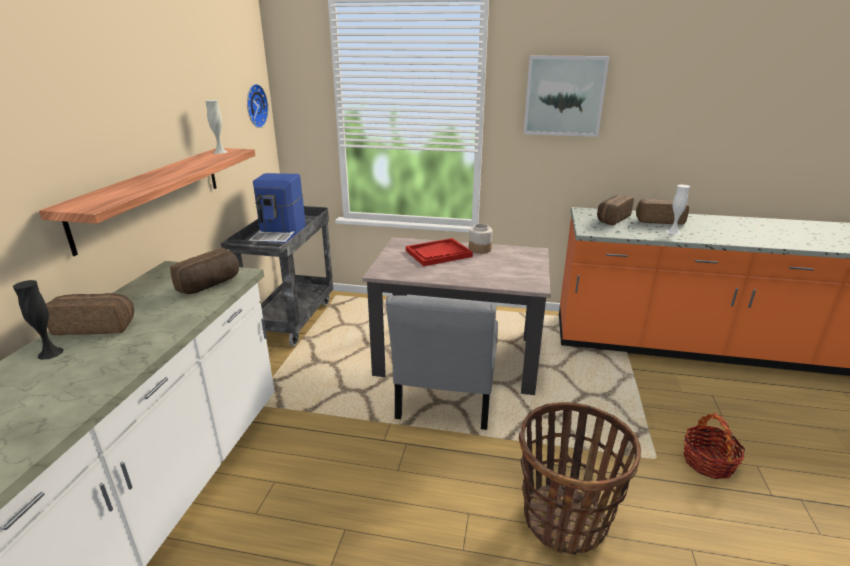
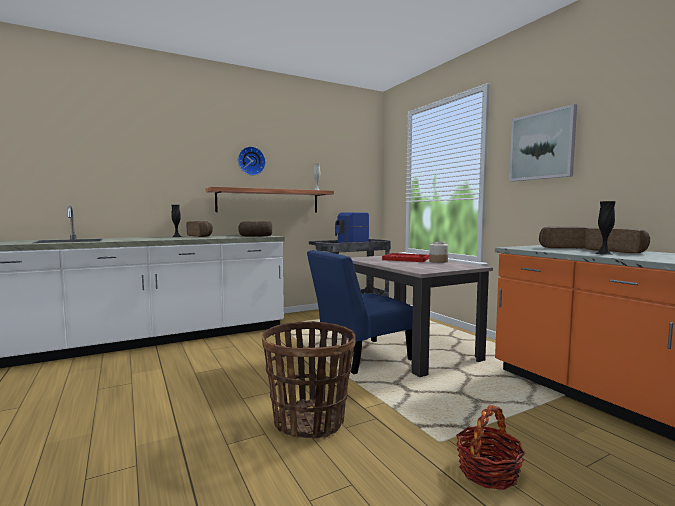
camera: 50 degrees right, 20 degrees down
wall clock [247,84,268,128] -> wall clock moved to [238,146,266,175]
grey chair [385,294,498,430] -> blue chair [307,250,413,374]
white vase [666,185,690,235] -> black vase [595,201,616,255]

